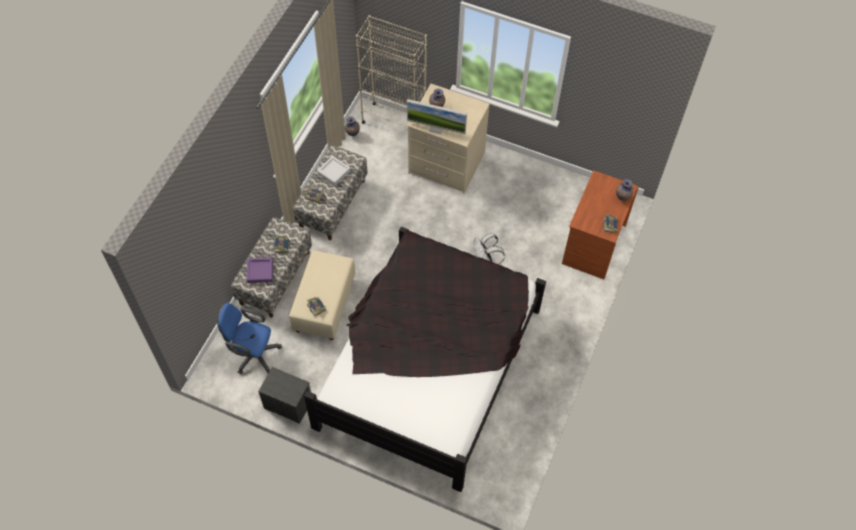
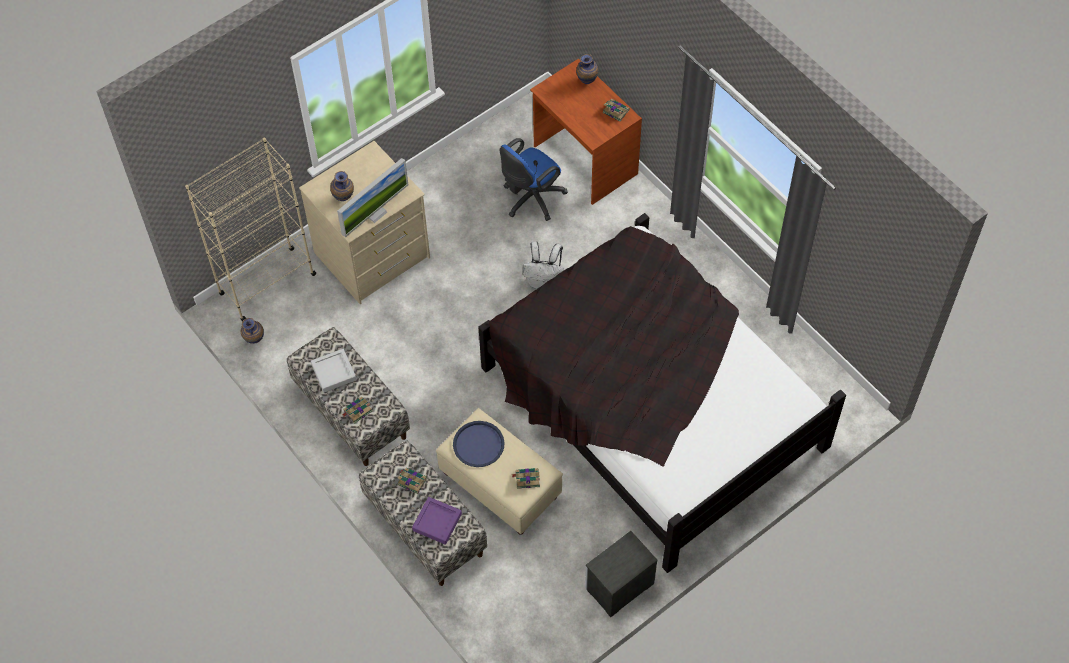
camera: 60 degrees left, 0 degrees up
blue office chair [217,303,282,374] -> blue office chair moved to [500,138,568,221]
none -> blue tray [453,421,505,467]

